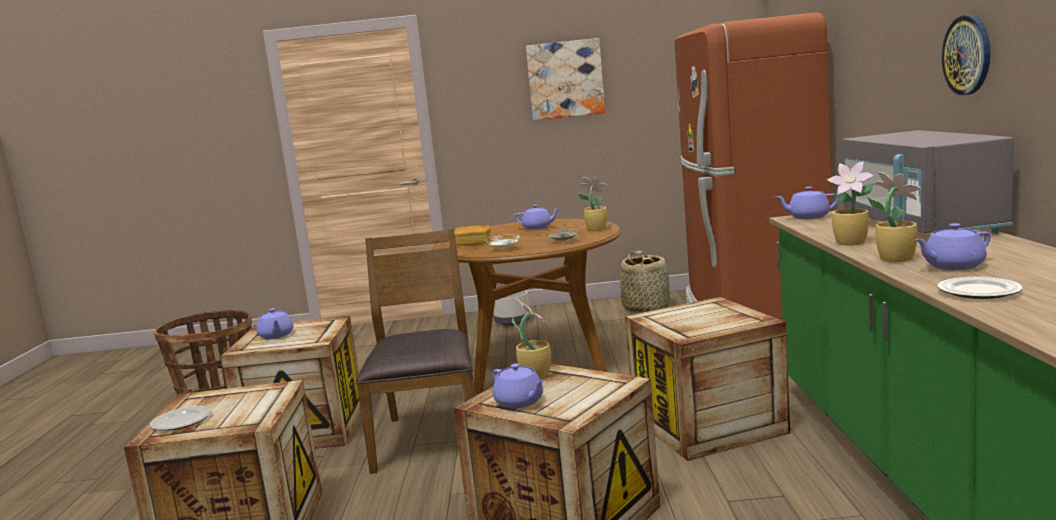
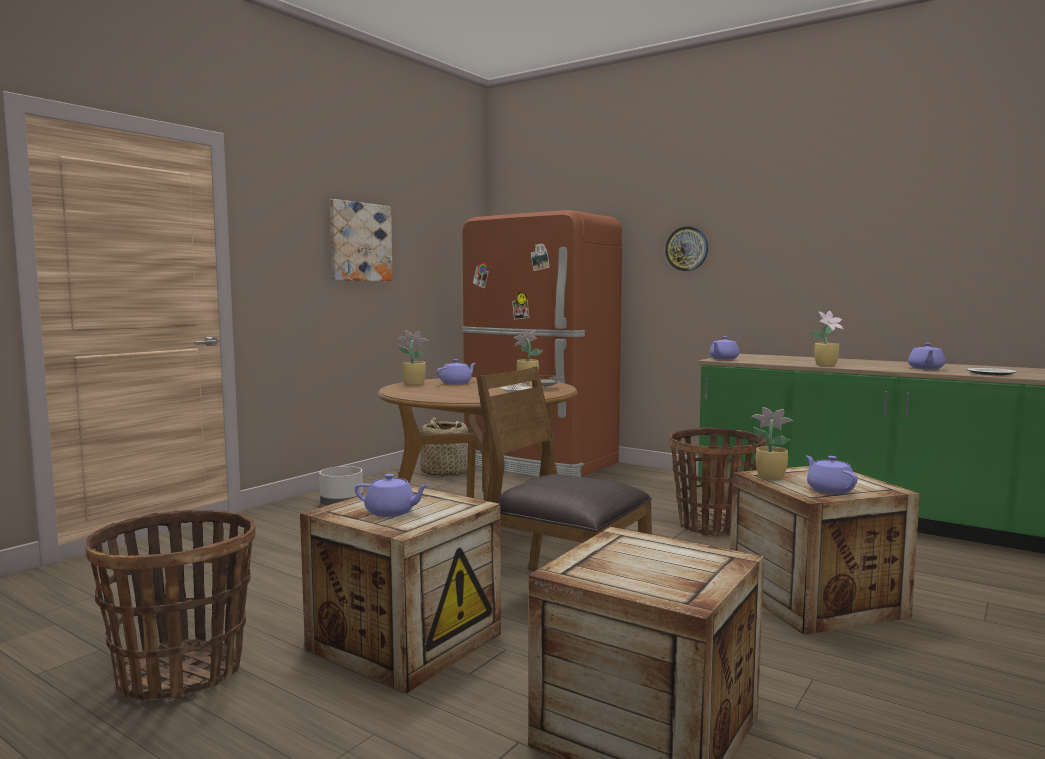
camera: 55 degrees left, 5 degrees down
plate [150,406,211,430] -> none
bread [454,226,491,245] -> none
purple teapot [493,363,544,408] -> purple teapot turned 105 degrees counterclockwise [806,455,858,494]
crate [625,297,790,461] -> basket [669,428,766,536]
grey microwave [842,130,1014,234] -> none
potted plant [867,172,921,262] -> potted plant moved to [398,330,428,385]
wall clock [942,15,991,95] -> wall clock moved to [665,226,708,271]

